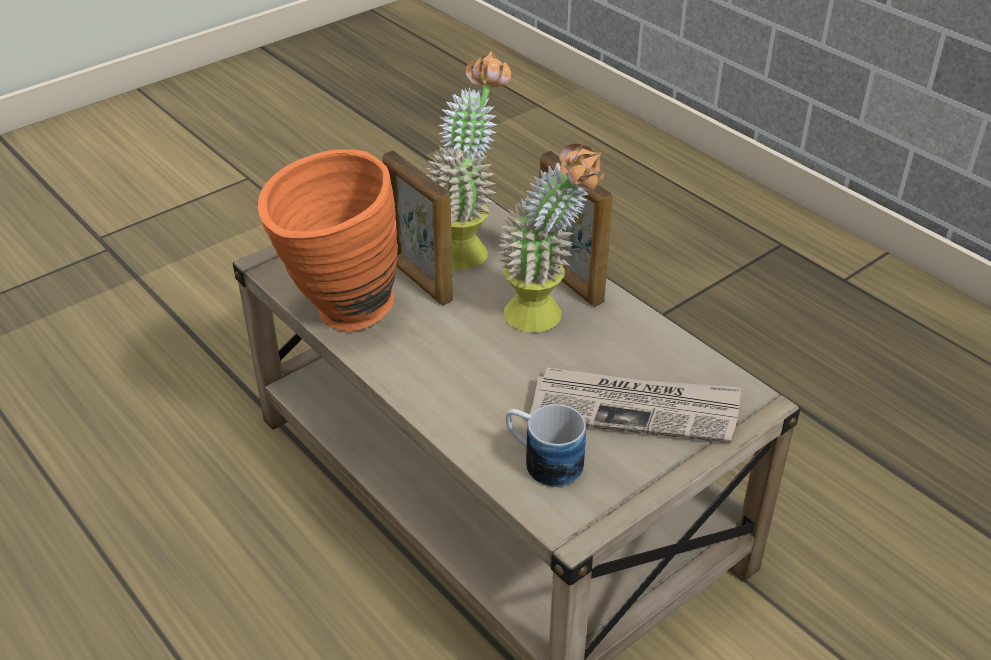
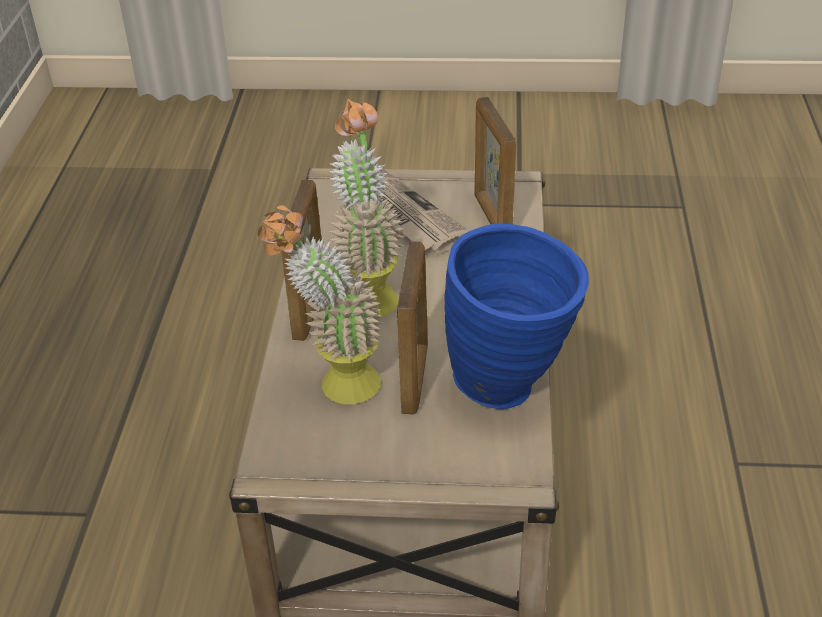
camera: 135 degrees left, 0 degrees up
orange vase [258,149,398,331] -> blue vase [444,223,589,409]
mug [506,404,586,487] -> picture frame [474,97,516,224]

